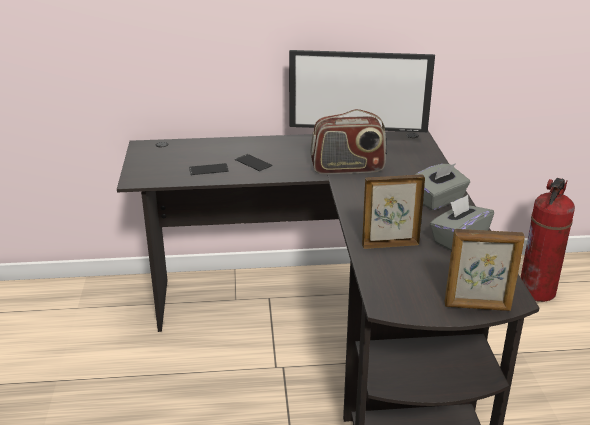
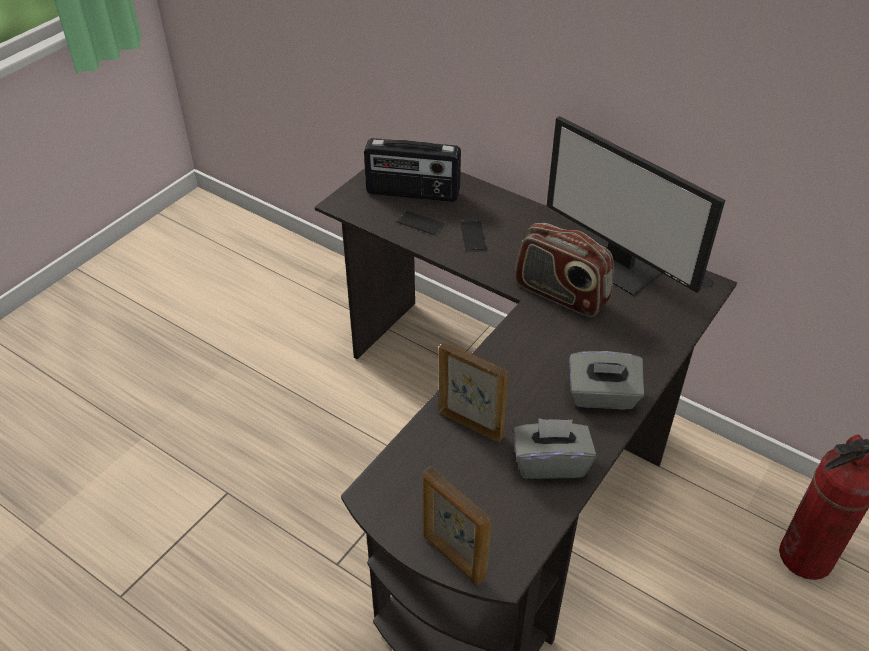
camera: 40 degrees right, 15 degrees up
none -> radio [364,138,461,202]

